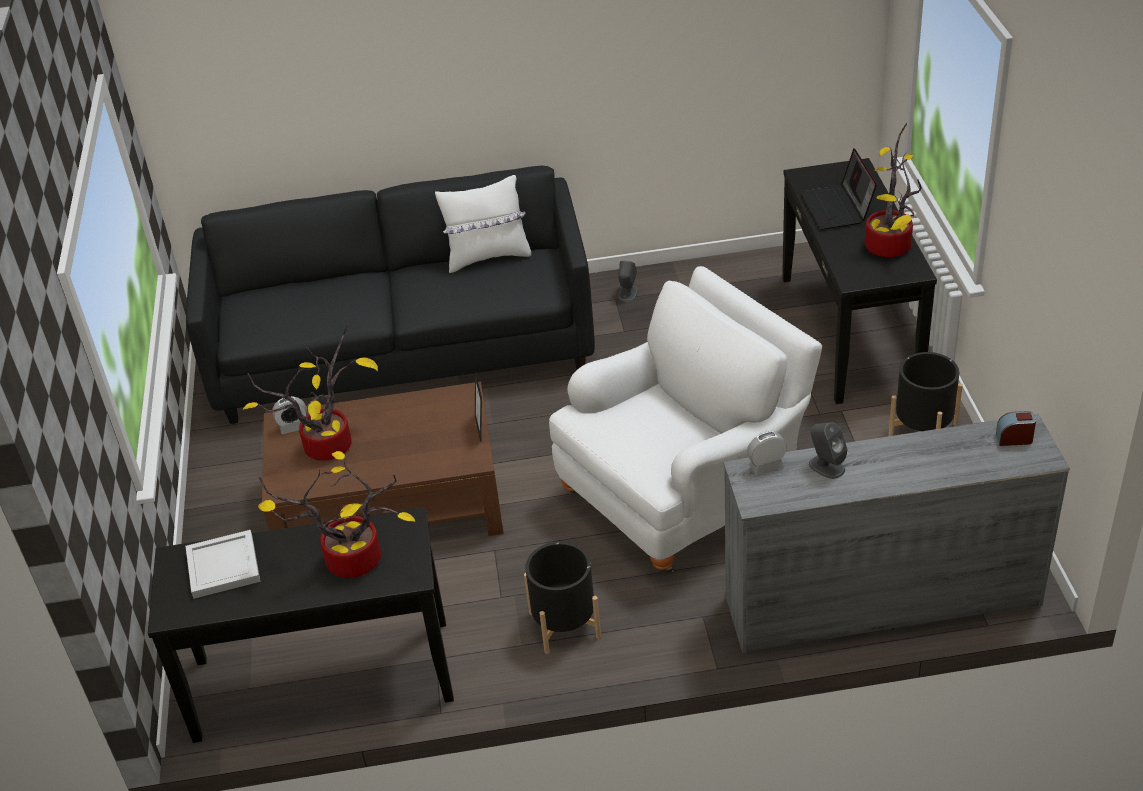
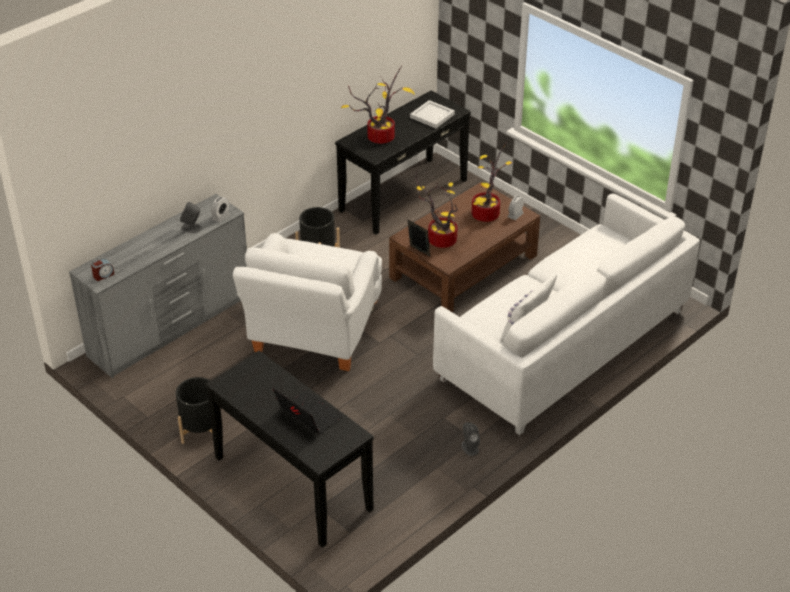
camera: 140 degrees right, 0 degrees up
black sofa [186,166,595,424] -> white sofa [433,193,700,435]
potted plant [865,123,922,257] -> potted plant moved to [416,170,458,248]

